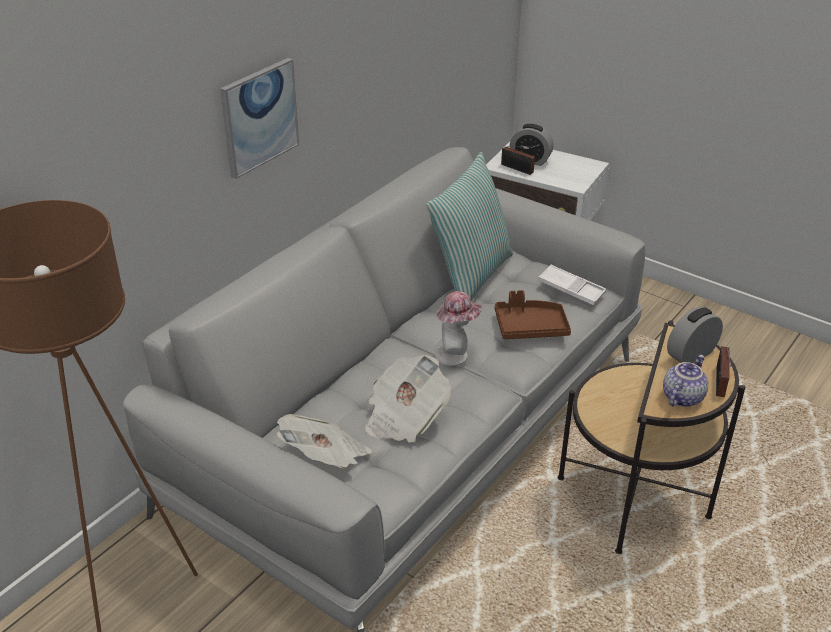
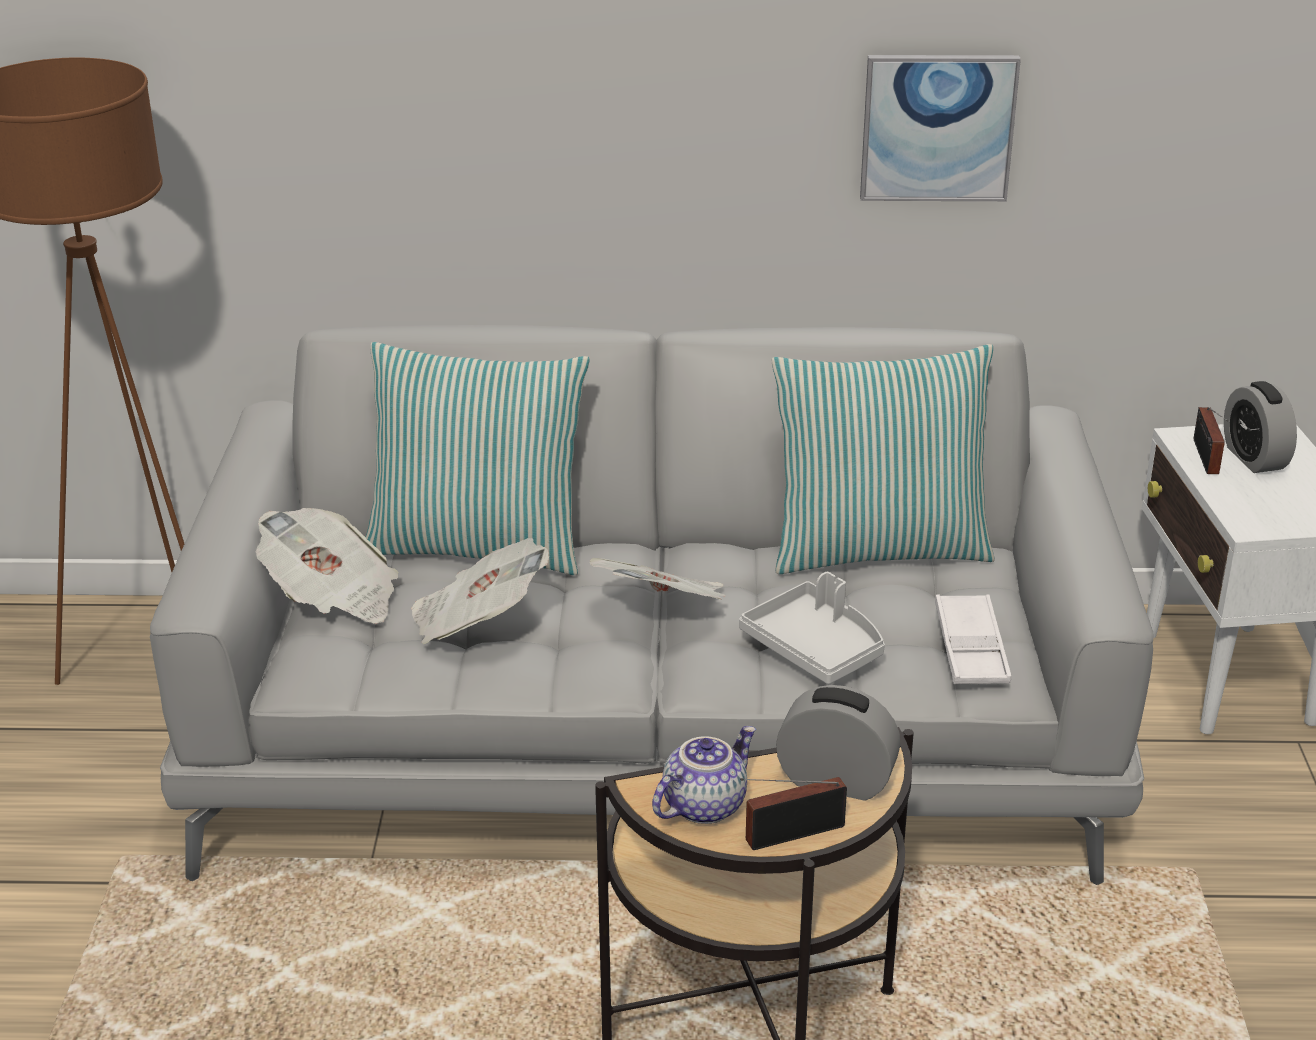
camera: 55 degrees right, 5 degrees down
picture [220,58,299,179] -> picture moved to [860,55,1021,201]
hat [435,291,482,366] -> newspaper [590,558,726,599]
brown tray [495,290,571,339] -> grey tray [739,572,885,684]
teapot [663,355,708,407] -> teapot turned 45 degrees counterclockwise [652,726,756,824]
none -> pillow [366,342,590,575]

